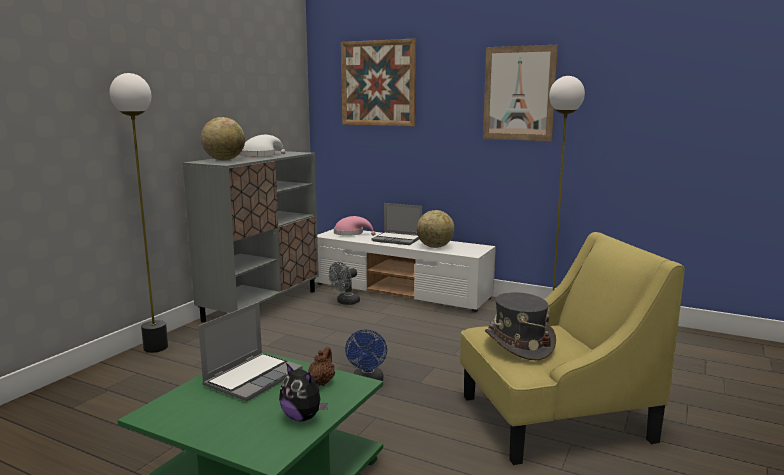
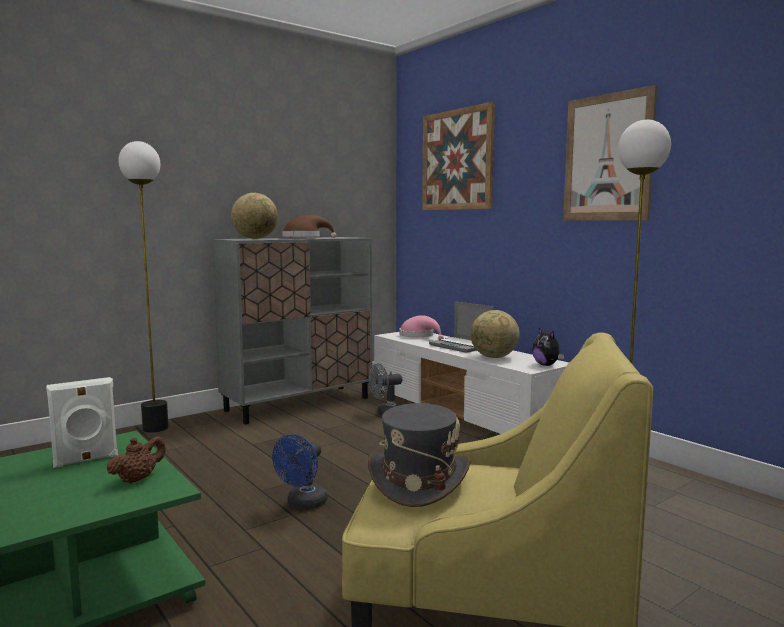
camera: 25 degrees right, 5 degrees down
laptop [198,302,303,401] -> white speaker [46,377,118,468]
white hat [240,135,286,156] -> brown hat [282,215,337,238]
plush toy [279,363,328,422] -> plush toy moved to [532,328,564,366]

